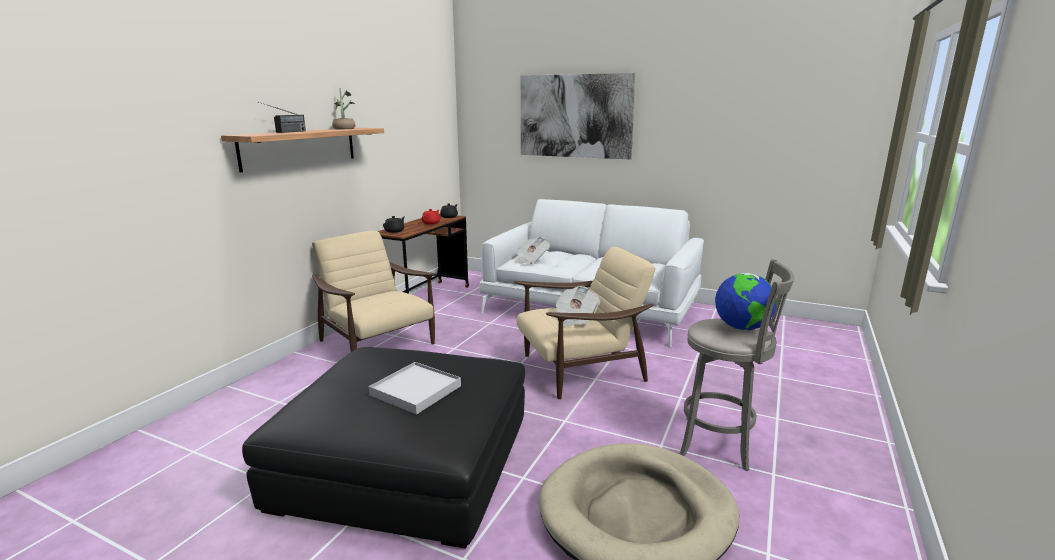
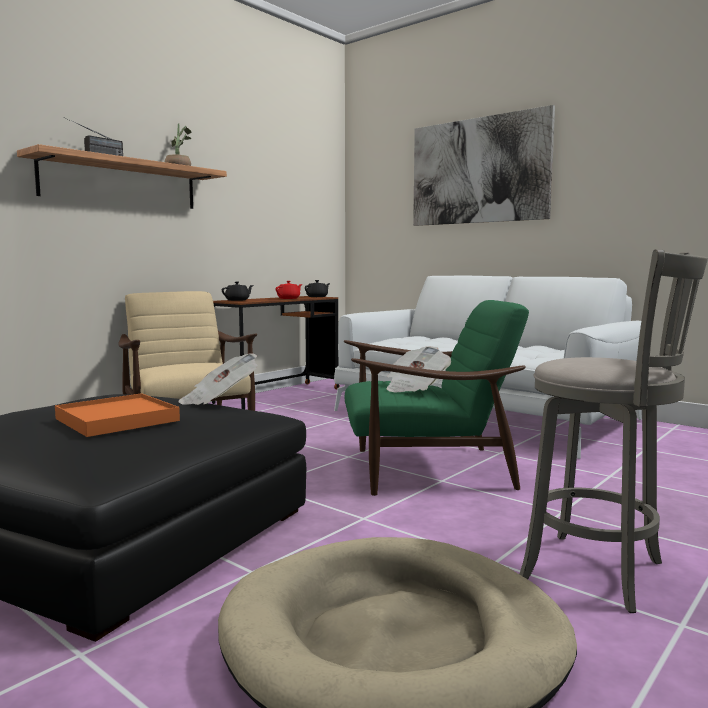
camera: 15 degrees right, 10 degrees down
white tray [369,362,461,415] -> orange tray [55,393,180,437]
beige armchair [514,247,656,399] -> green armchair [344,300,529,496]
newspaper [515,237,550,264] -> newspaper moved to [179,353,258,405]
globe [715,273,777,330] -> none

